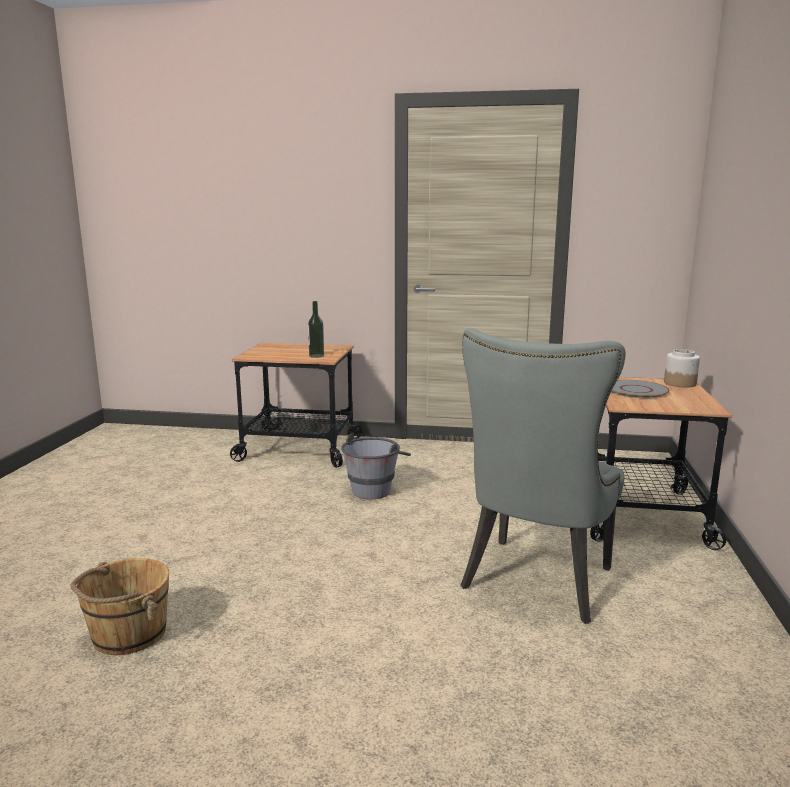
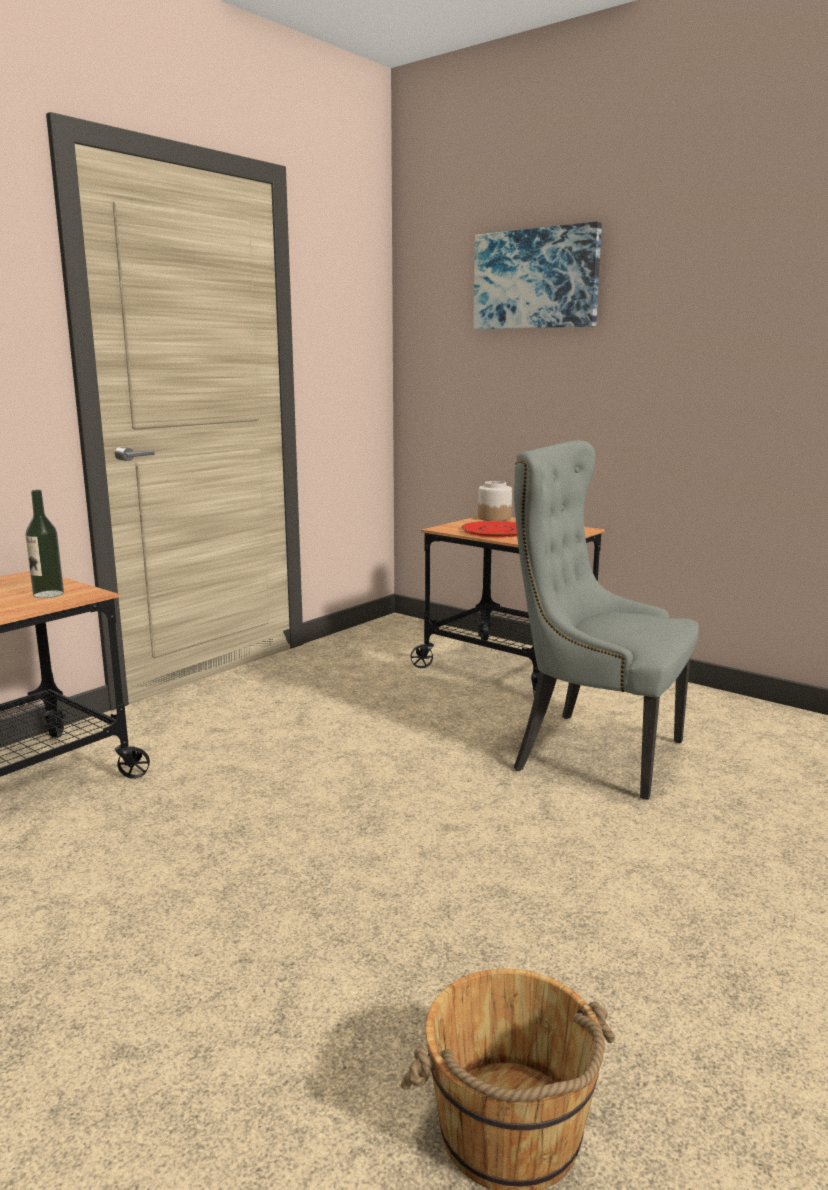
camera: 60 degrees left, 0 degrees up
grey bucket [341,434,411,499] -> none
grey chair [461,328,626,624] -> grey chair turned 150 degrees clockwise [514,440,699,800]
grey plate [611,380,670,398] -> red plate [461,521,517,537]
none -> picture [473,221,602,329]

